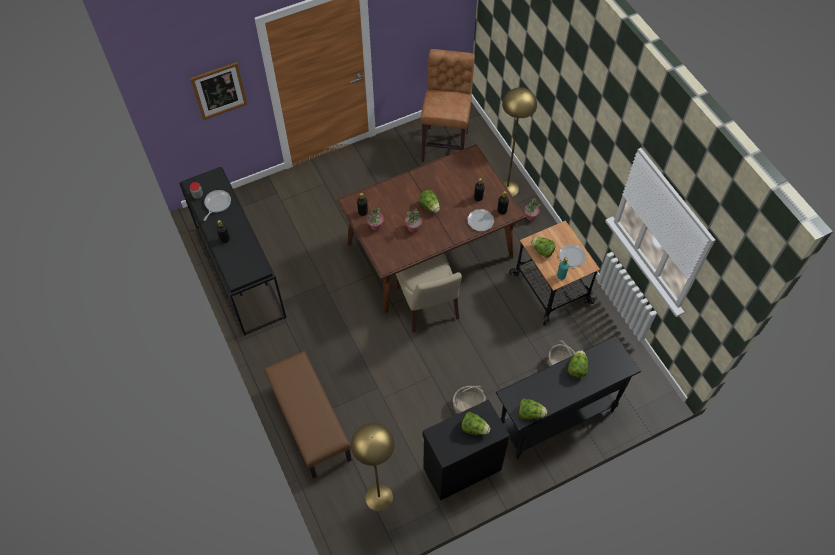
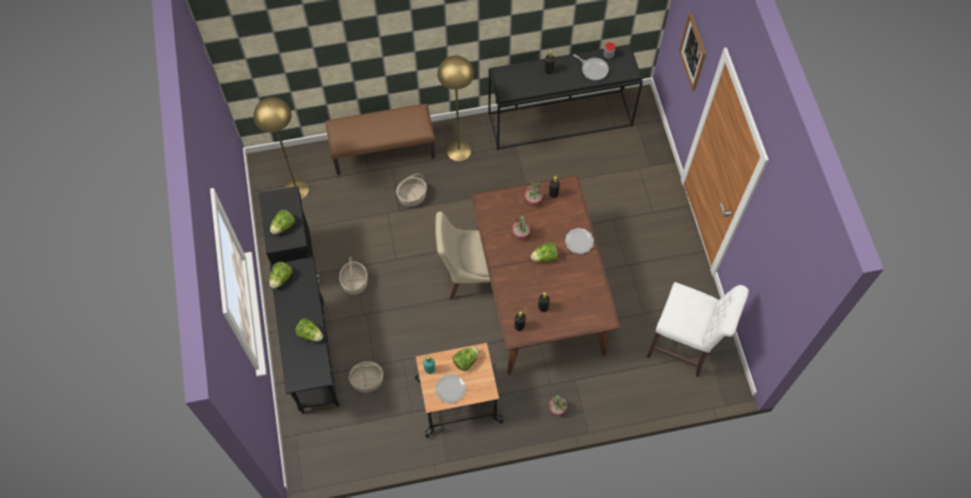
camera: 105 degrees right, 5 degrees up
brown stool [421,49,475,162] -> white stool [647,282,749,377]
plate [467,209,494,231] -> plate moved to [565,228,594,254]
yellow floor lamp [502,87,537,196] -> yellow floor lamp moved to [437,55,474,161]
none -> basket [396,173,427,207]

